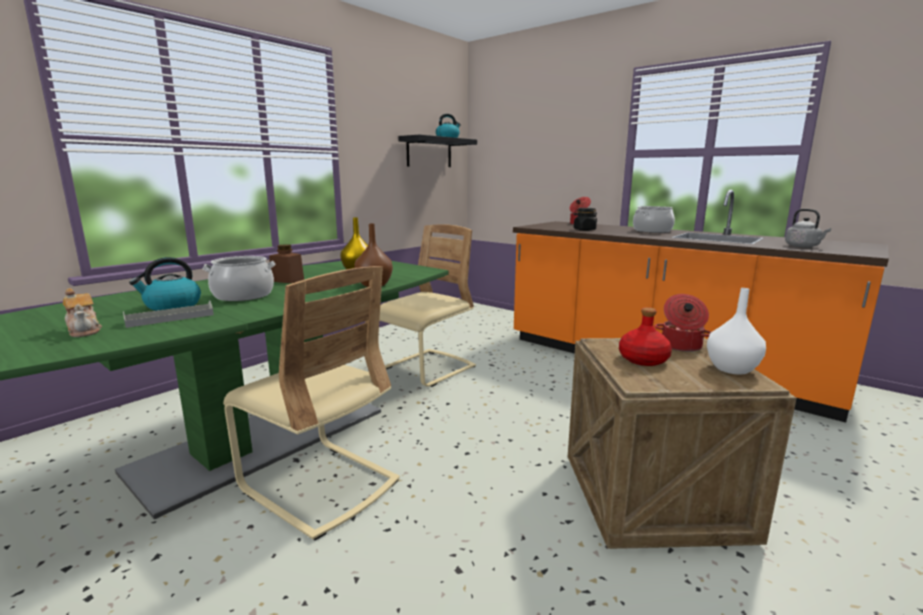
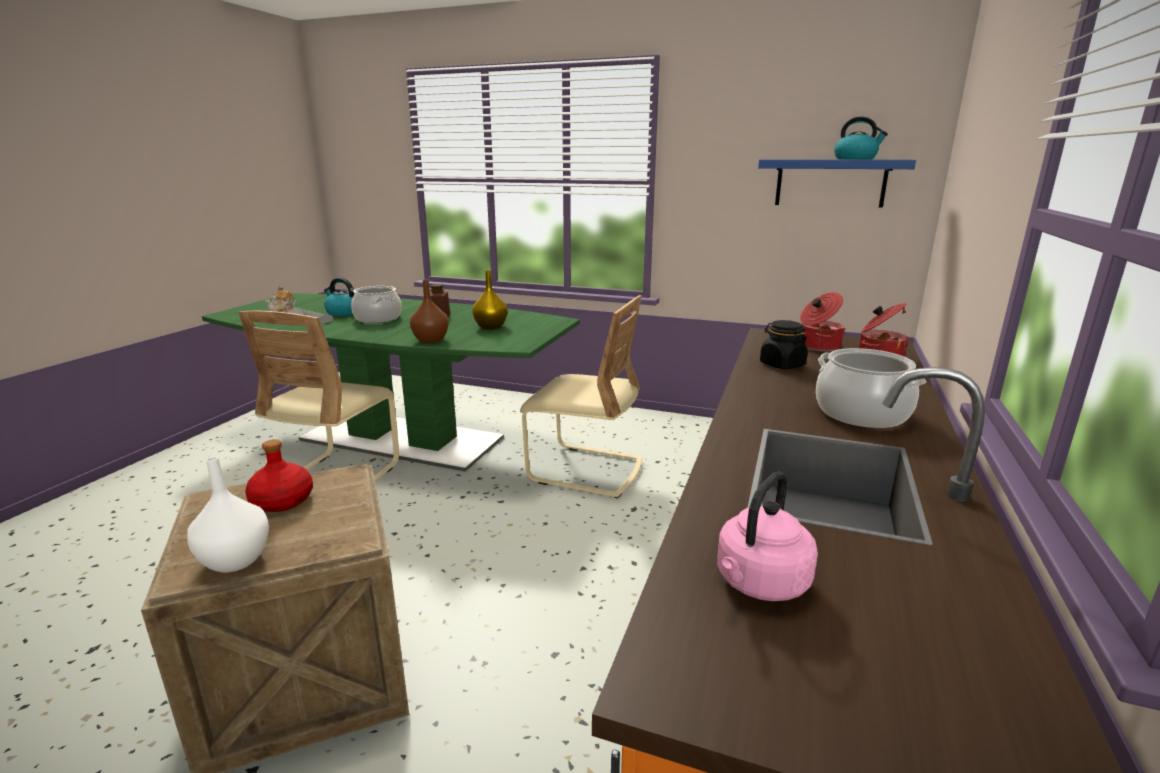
camera: 70 degrees right, 5 degrees up
black shelf [398,135,477,167] -> blue shelf [758,159,916,208]
cooking pot [655,294,711,352] -> cooking pot moved to [800,292,845,352]
grey kettle [785,209,831,248] -> pink kettle [717,471,818,601]

